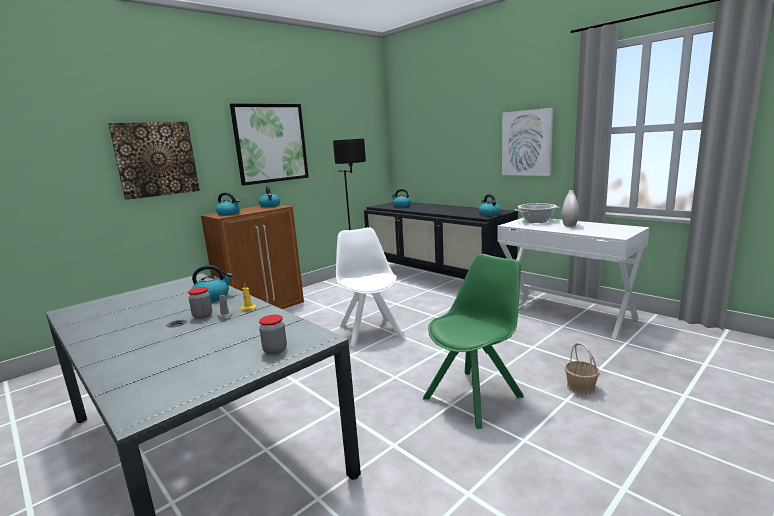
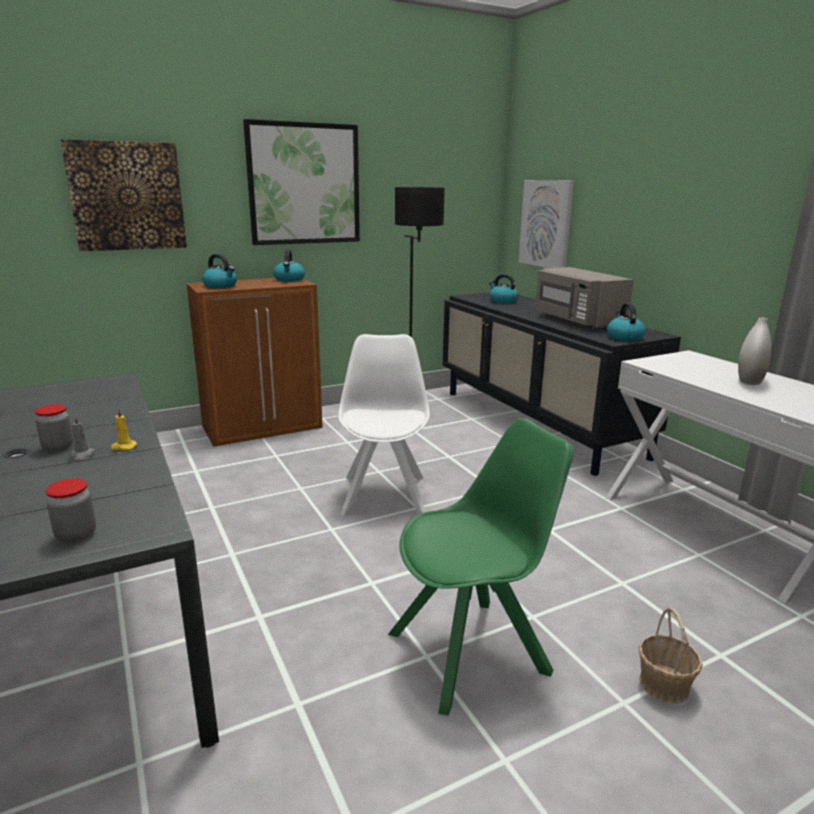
camera: 15 degrees right, 5 degrees up
kettle [192,265,233,302] -> none
picture [502,108,553,176] -> picture moved to [519,180,574,268]
cooking pot [515,203,560,223] -> none
none -> grey microwave [535,267,634,329]

